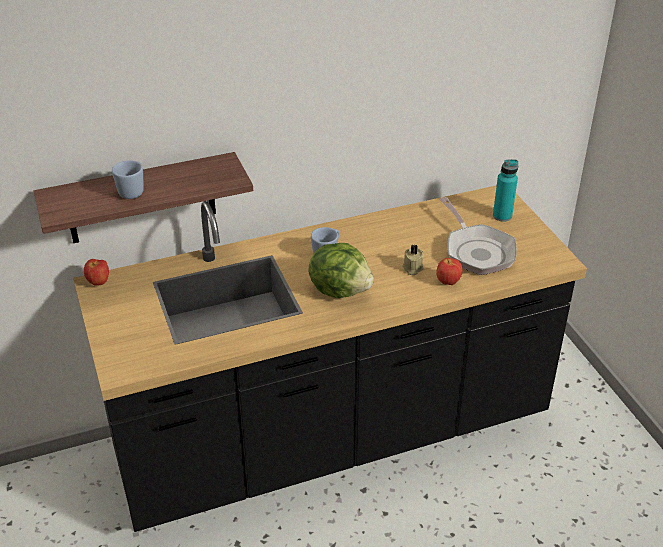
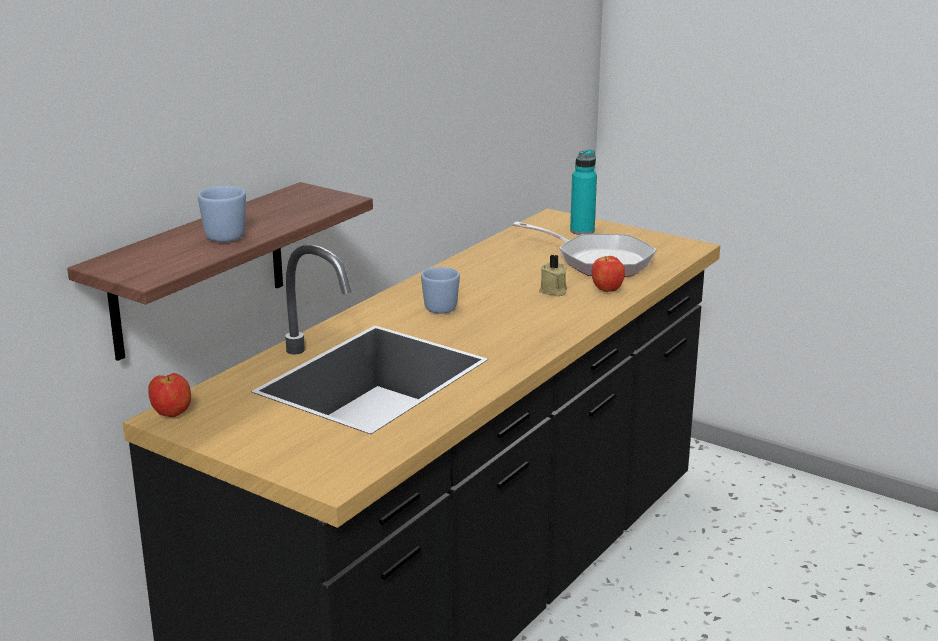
camera: 35 degrees left, 15 degrees down
lettuce [308,243,374,298] -> none

